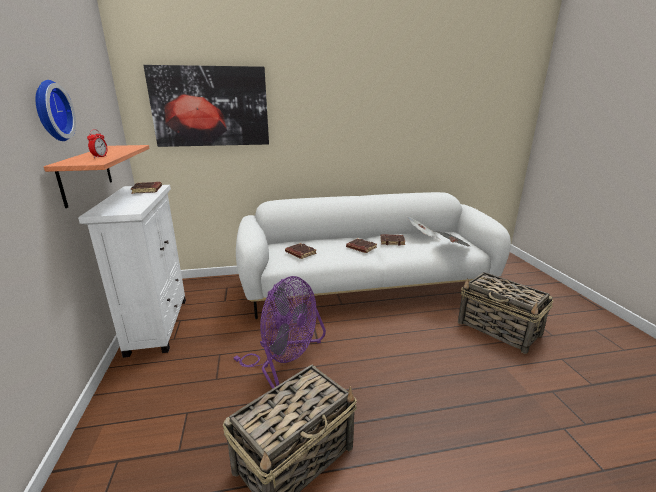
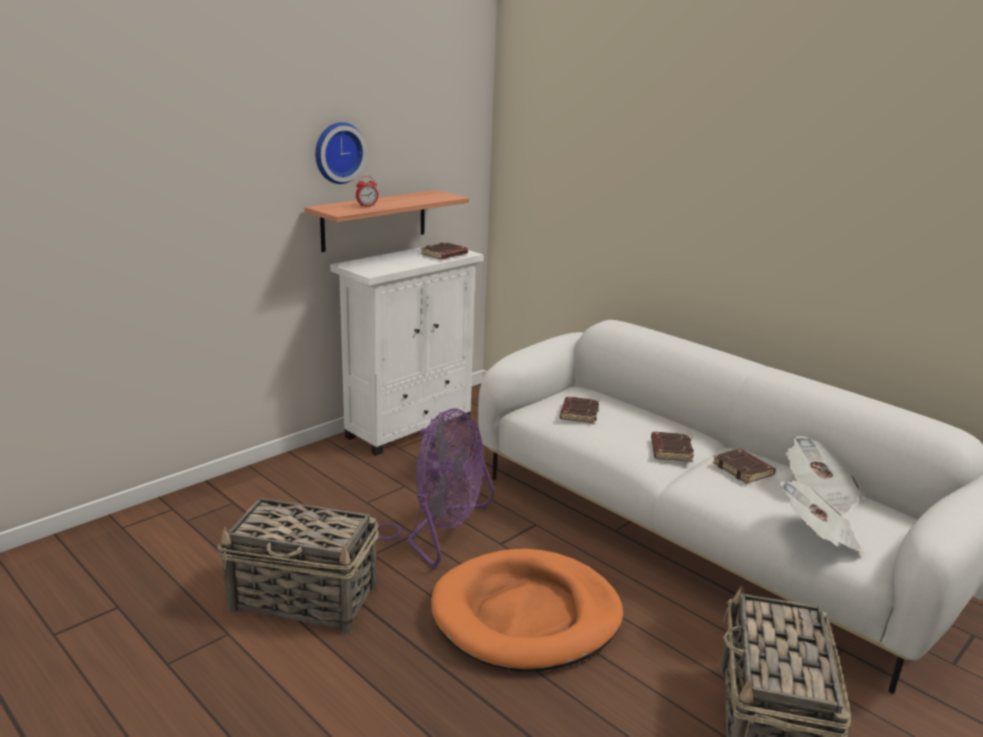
camera: 55 degrees right, 0 degrees up
picture [143,65,269,147] -> none
purple fan [234,276,326,389] -> purple fan turned 60 degrees counterclockwise [377,408,494,570]
none -> orange dog bed [431,549,623,672]

